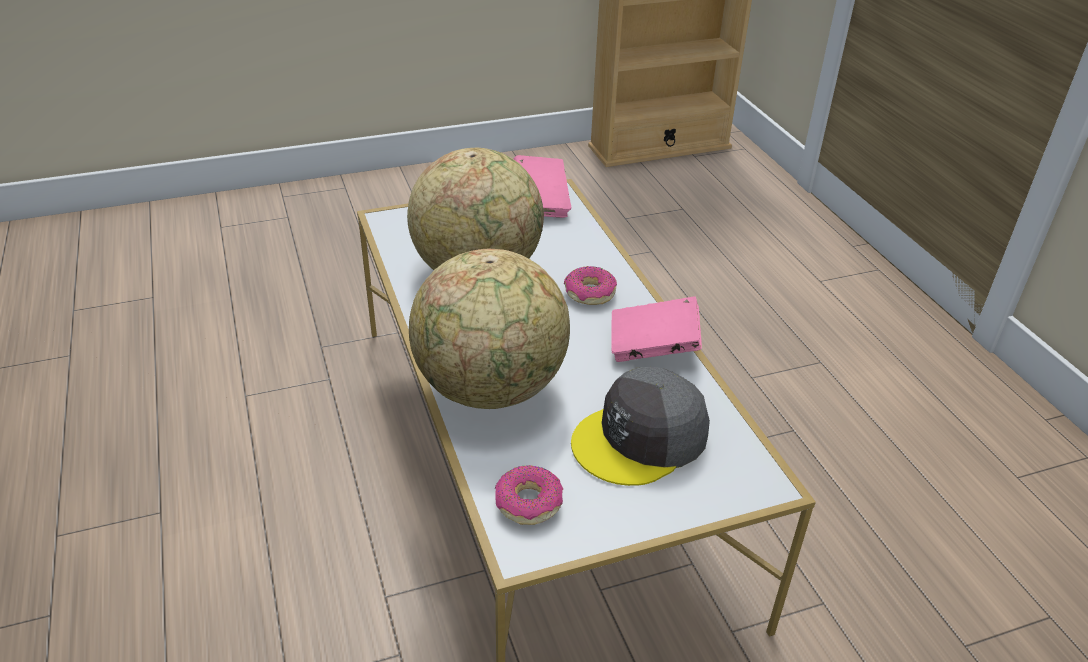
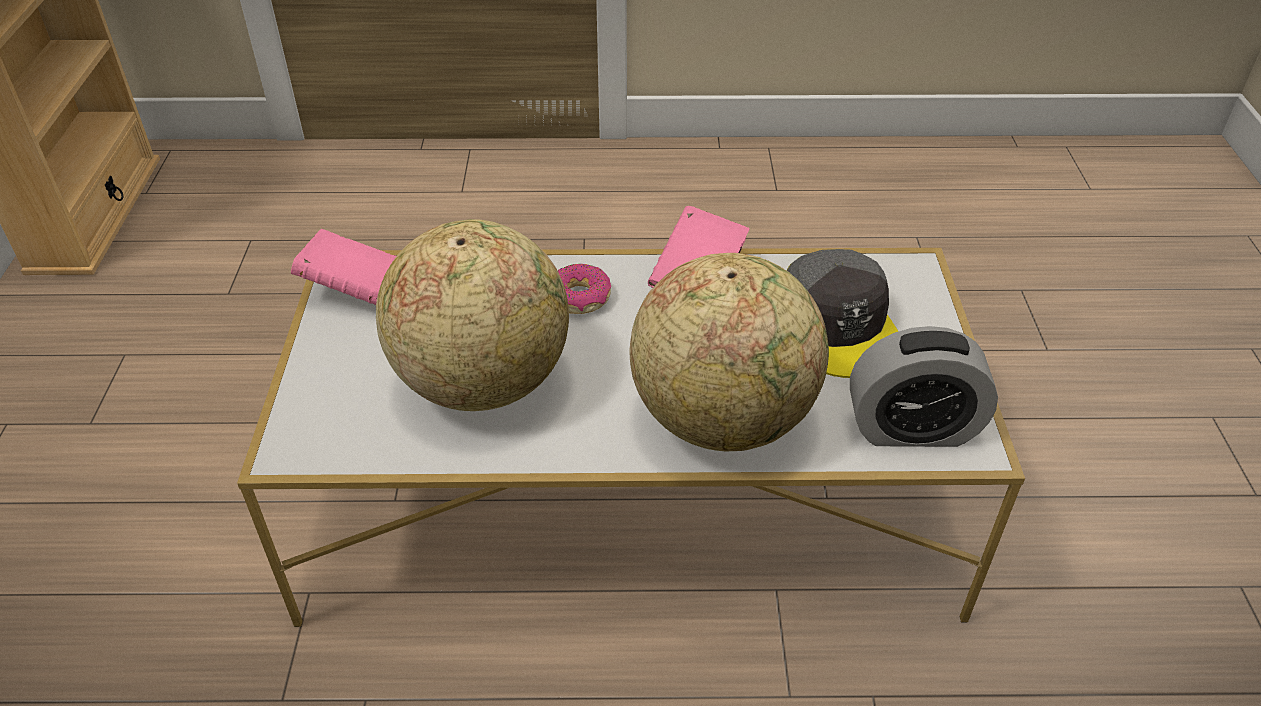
camera: 70 degrees left, 5 degrees up
donut [495,465,563,525] -> alarm clock [850,326,998,447]

